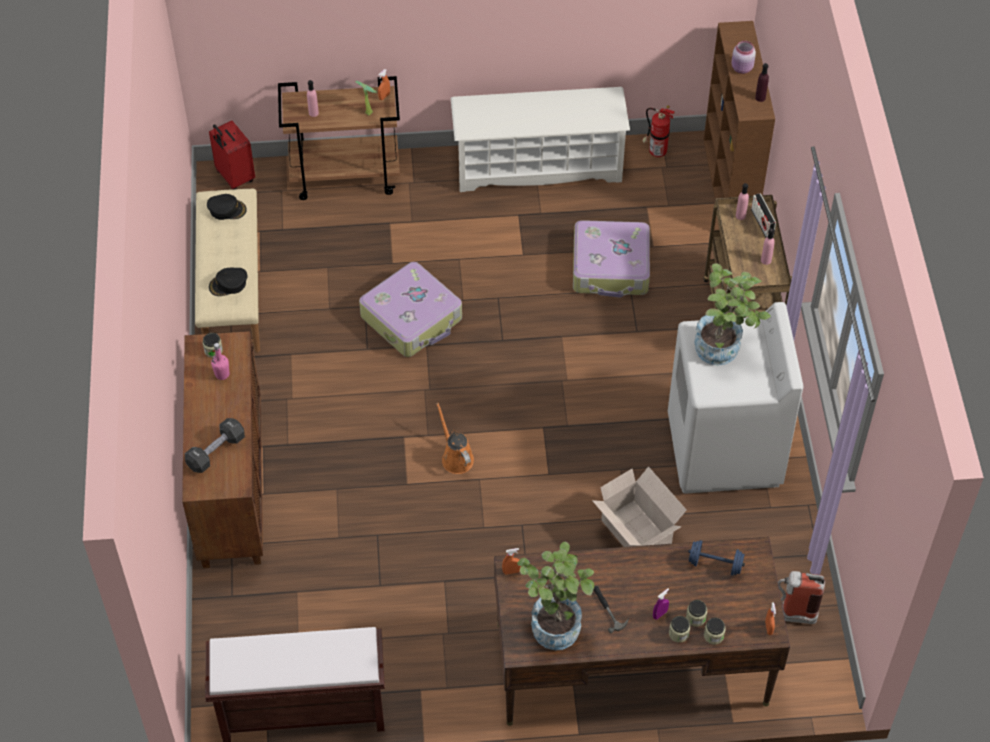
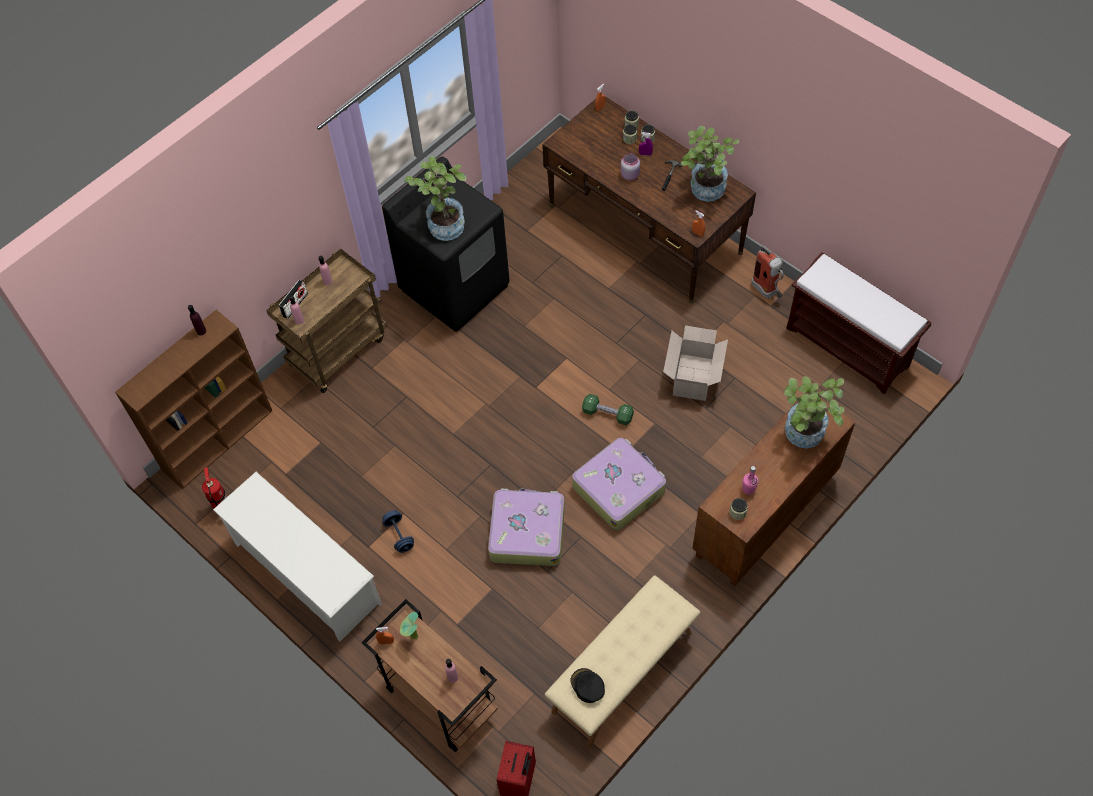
camera: 130 degrees left, 5 degrees up
black dumbbell [185,418,245,473] -> potted plant [784,376,844,448]
black cap [209,268,247,296] -> none
orange watering can [436,403,474,474] -> green dumbbell [582,394,634,425]
suitcase [573,220,650,298] -> suitcase moved to [572,438,666,530]
cardboard box [592,466,687,547] -> cardboard box moved to [663,325,728,401]
white washing machine [668,302,803,494] -> black washing machine [382,157,510,332]
blue dumbbell [688,540,745,576] -> blue dumbbell moved to [382,510,414,553]
pink jar [731,41,756,74] -> pink jar moved to [621,153,640,180]
fire extinguisher [778,571,825,624] -> fire extinguisher moved to [751,246,783,299]

